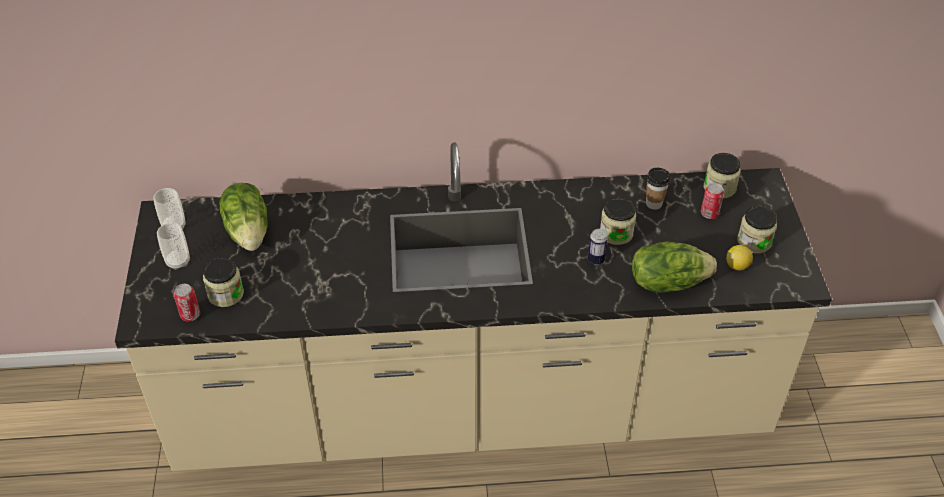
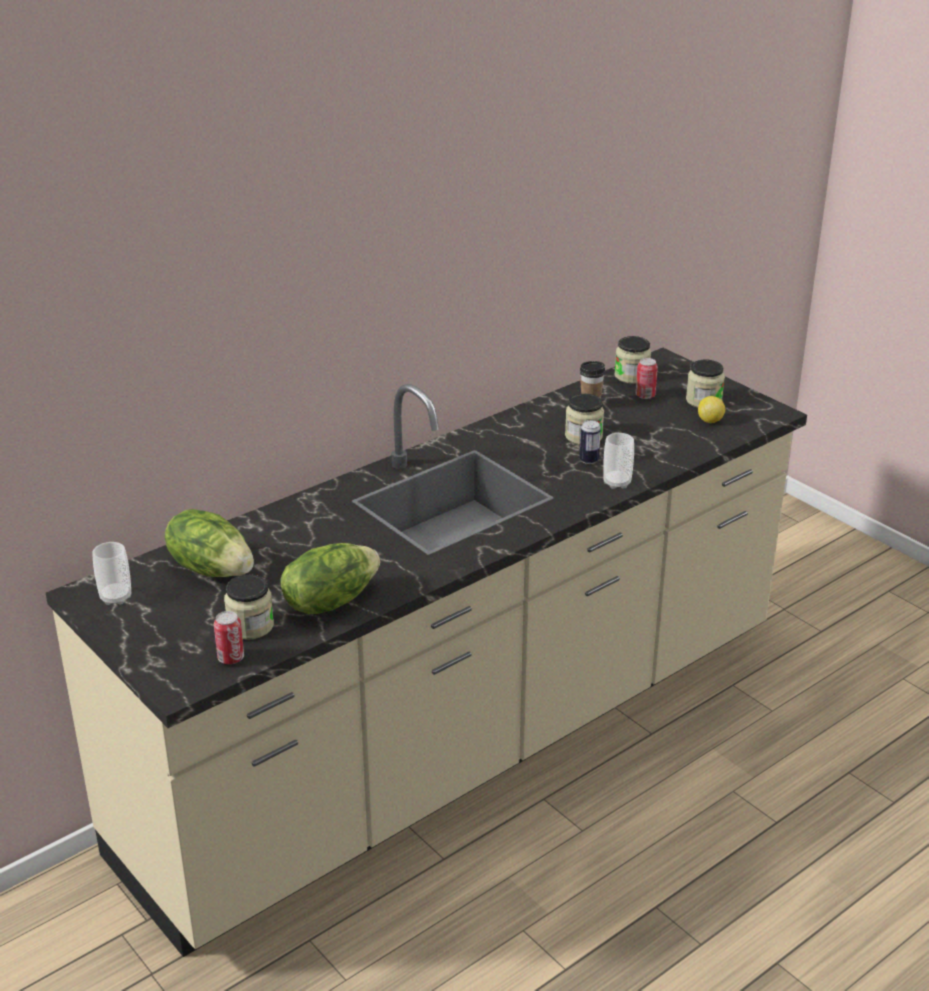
camera: 35 degrees left, 15 degrees down
cup [157,223,190,270] -> cup moved to [603,433,634,489]
lettuce [632,241,717,292] -> lettuce moved to [280,543,380,614]

